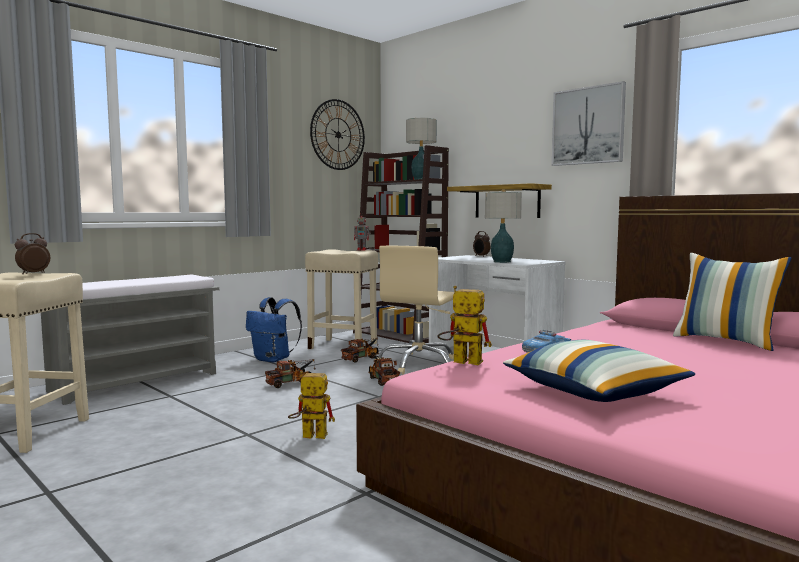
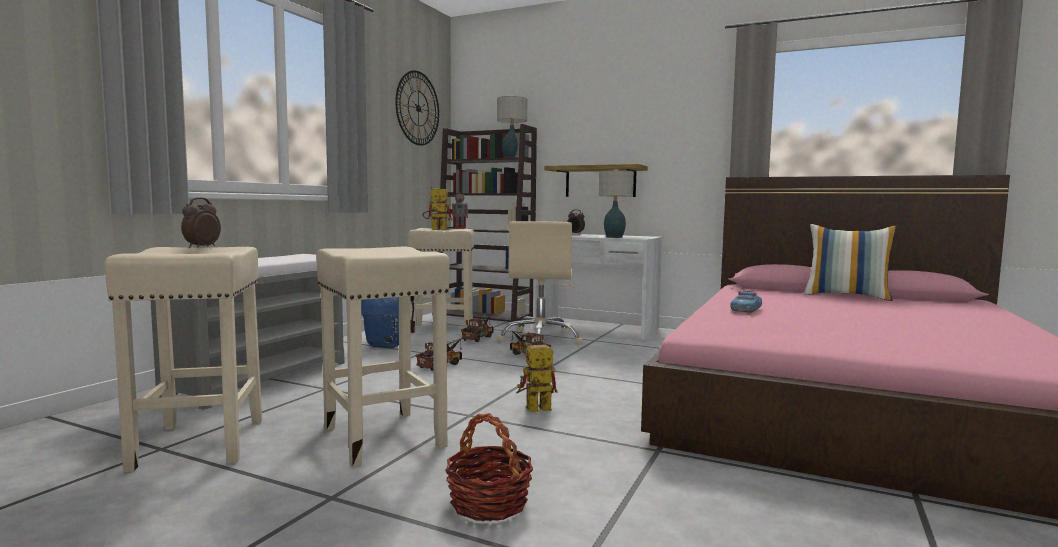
camera: 20 degrees left, 0 degrees up
toy robot [437,285,492,366] -> toy robot moved to [422,186,453,230]
pillow [503,340,695,402] -> none
picture [552,81,626,166] -> none
none -> beige stool [316,246,450,467]
none -> basket [445,413,533,521]

